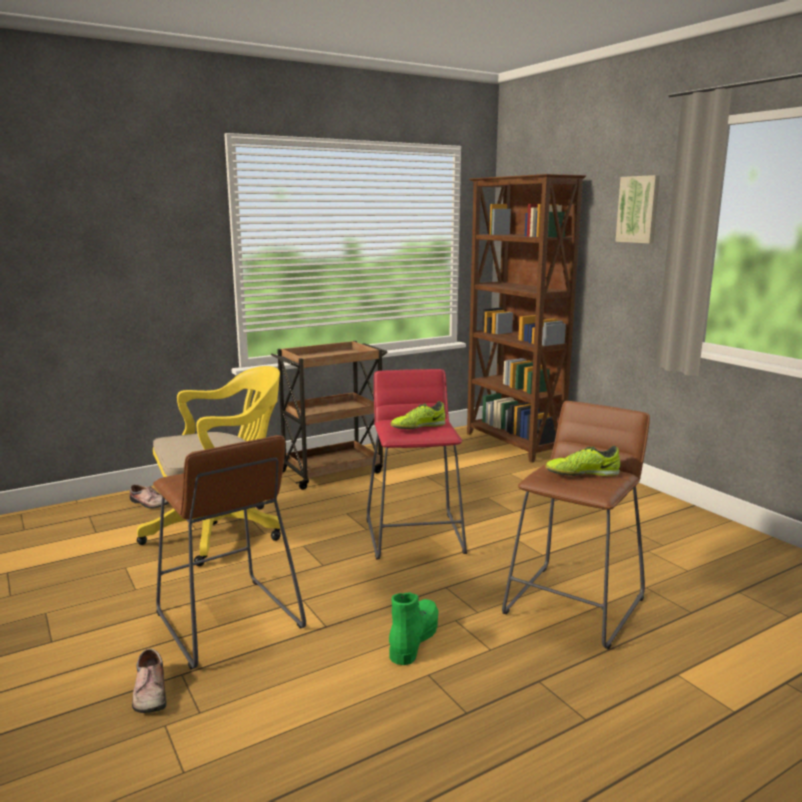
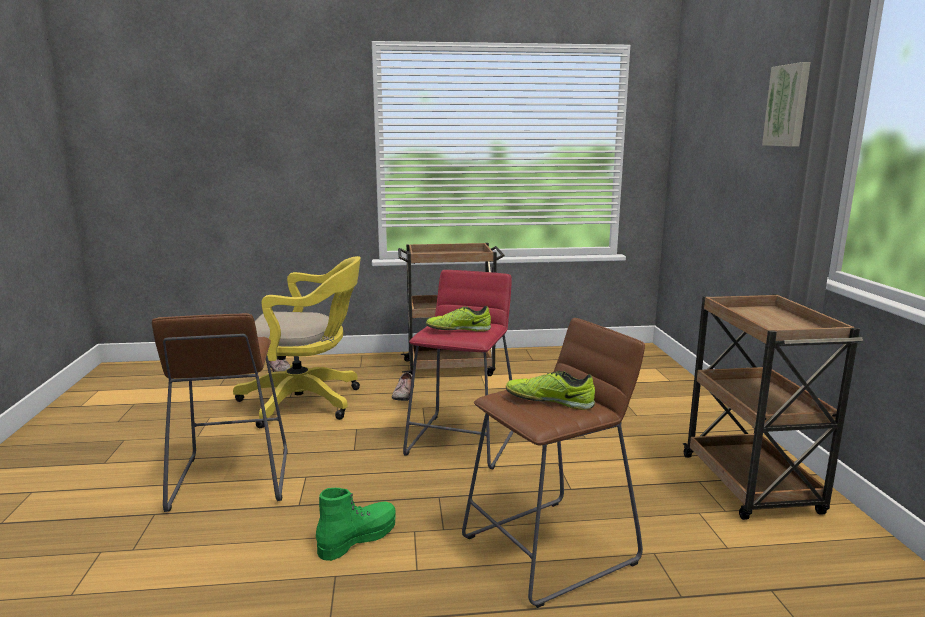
camera: 25 degrees right, 0 degrees up
shoe [132,649,167,713] -> shoe moved to [392,372,414,401]
brown bookcase [467,174,586,463] -> none
none -> brown cart [683,294,863,520]

